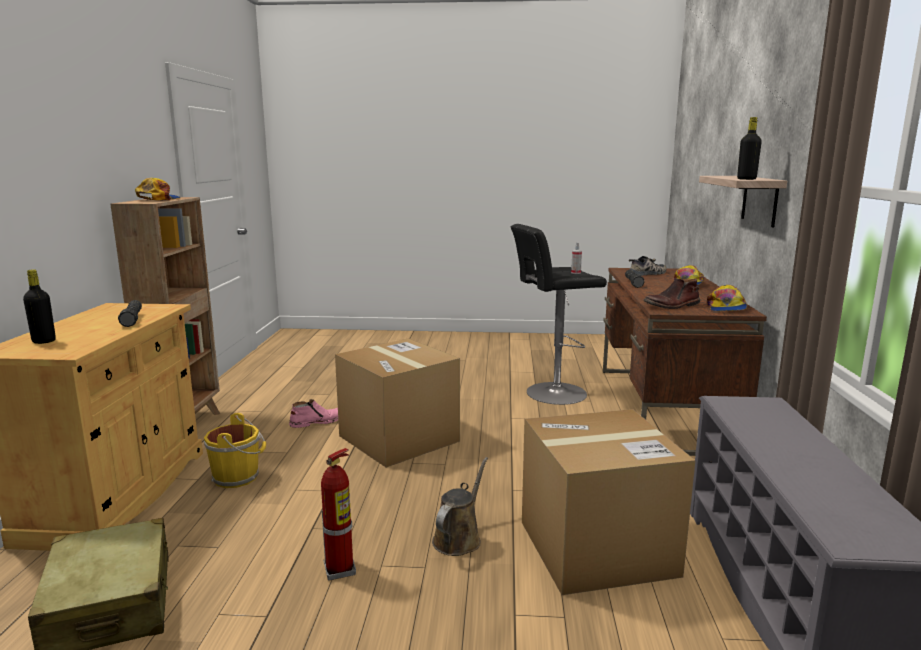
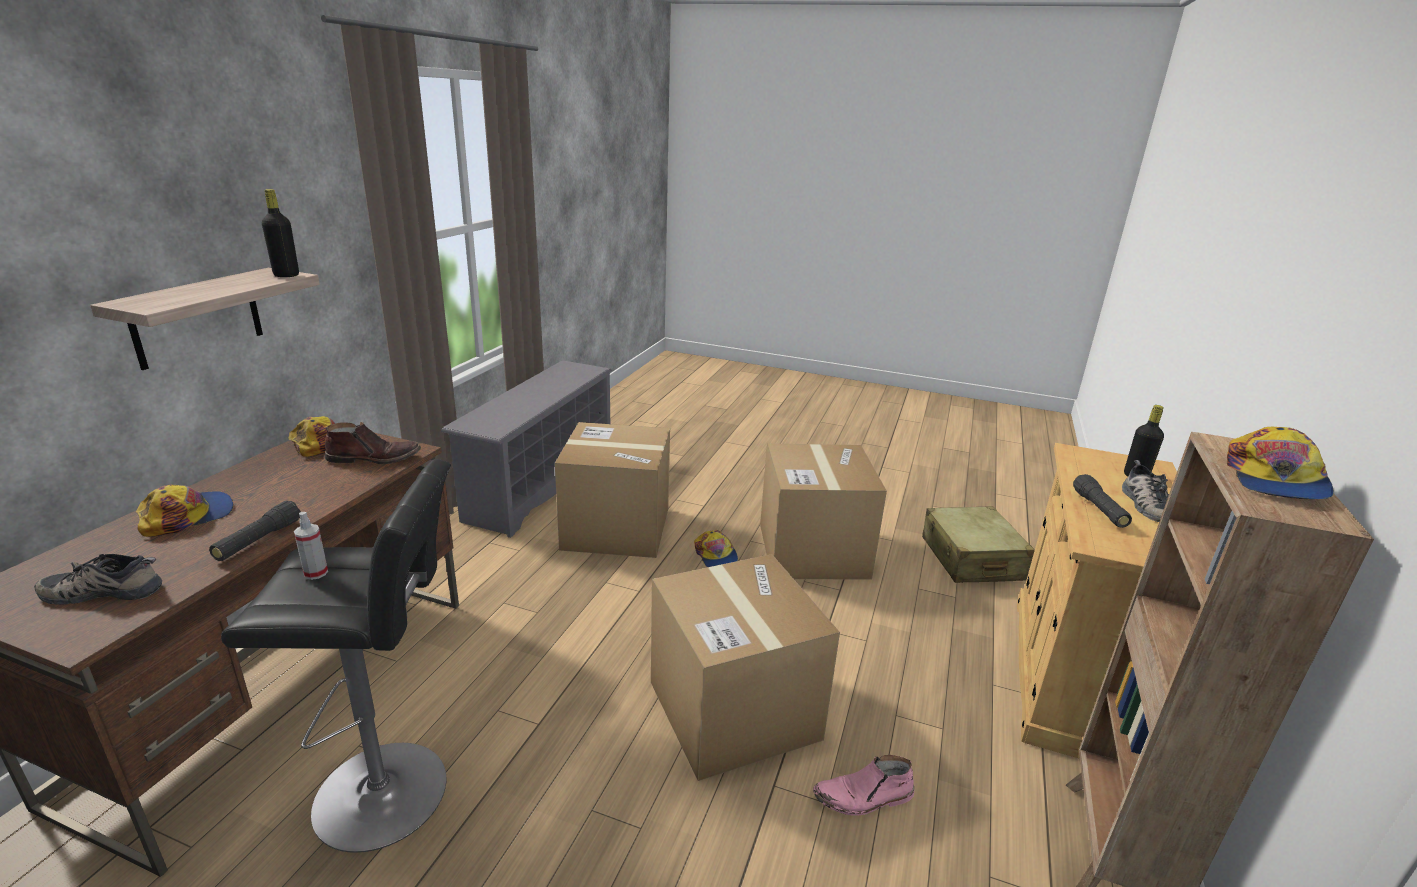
camera: 165 degrees left, 10 degrees up
yellow bucket [204,413,266,488] -> none
fire extinguisher [321,448,356,580] -> cardboard box [760,443,887,580]
brown watering can [432,457,488,556] -> cap [694,530,738,567]
none -> shoe [1122,460,1169,522]

